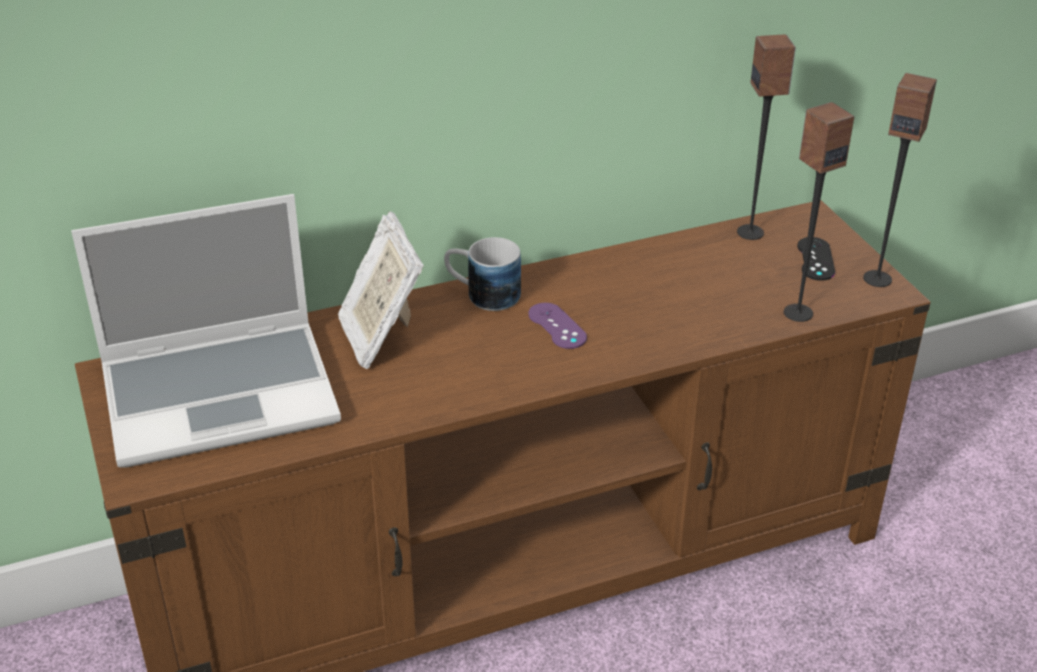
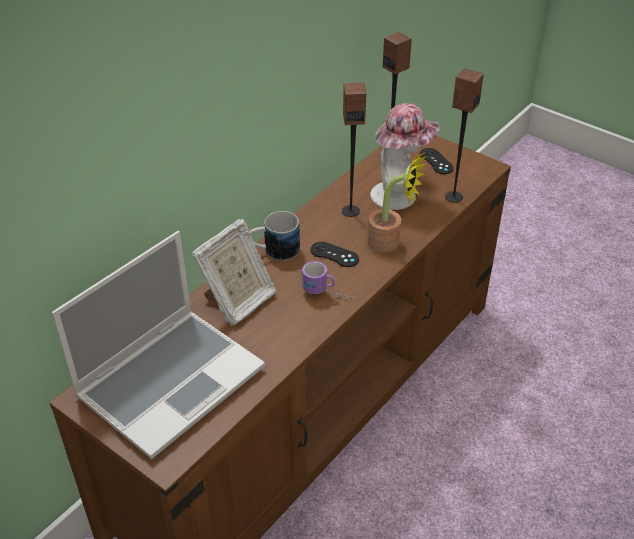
camera: 30 degrees left, 5 degrees up
picture frame [338,211,424,369] -> picture frame turned 90 degrees counterclockwise [192,219,277,326]
purple game controller [528,303,587,349] -> black game controller [311,242,359,267]
speaker [863,73,937,287] -> speaker moved to [342,82,366,217]
none -> mug [302,261,355,300]
none -> potted plant [367,152,426,253]
none -> hat [370,103,440,210]

